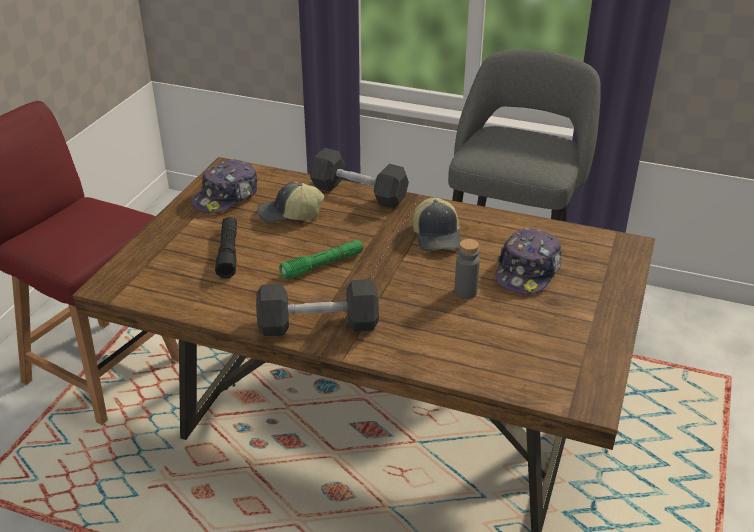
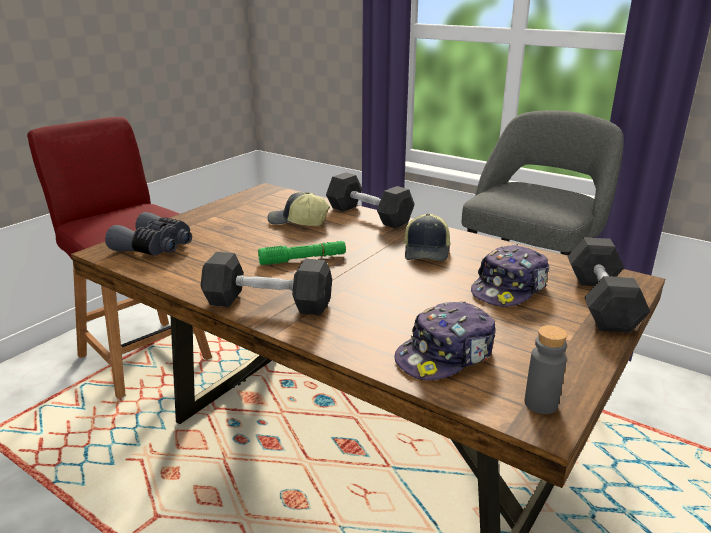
camera: 15 degrees right, 10 degrees down
cap [192,159,258,214] -> cap moved to [394,301,496,380]
black flashlight [215,217,237,279] -> none
grey bottle [454,239,480,299] -> grey bottle moved to [524,325,567,414]
none -> grey binoculars [105,212,192,256]
none -> grey dumbbell [568,237,650,333]

